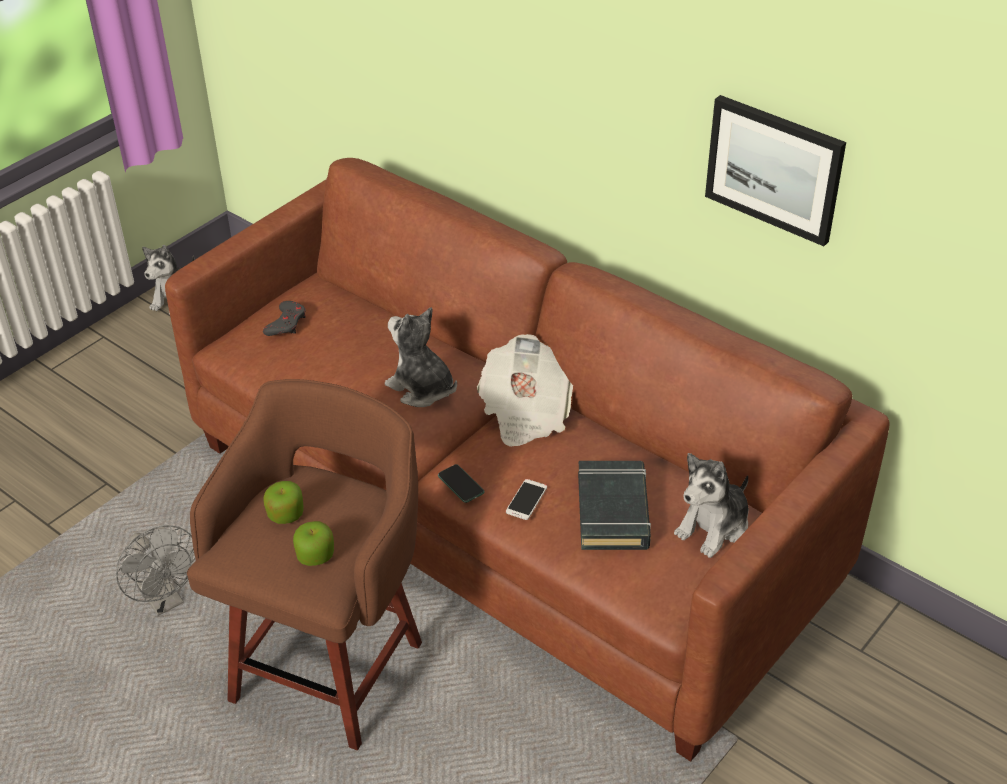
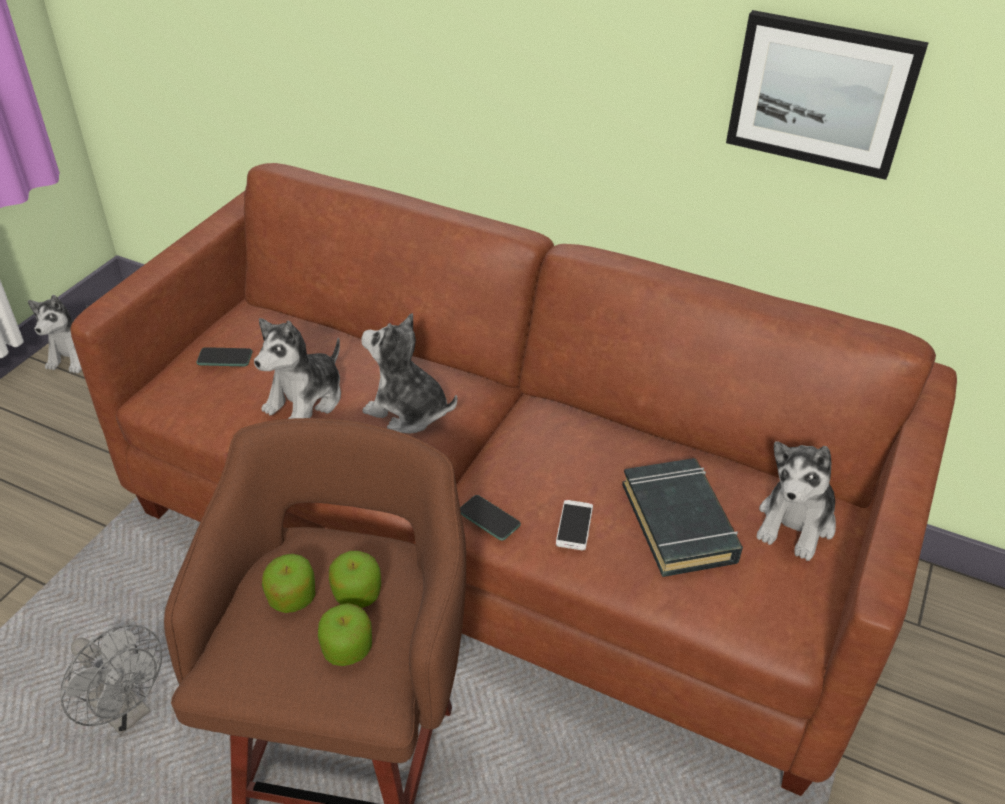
camera: 15 degrees left, 0 degrees up
grey game controller [263,301,306,336] -> phone [197,347,253,366]
newspaper [477,334,573,447] -> none
none -> plush toy [254,318,341,419]
none -> apple [329,551,381,608]

